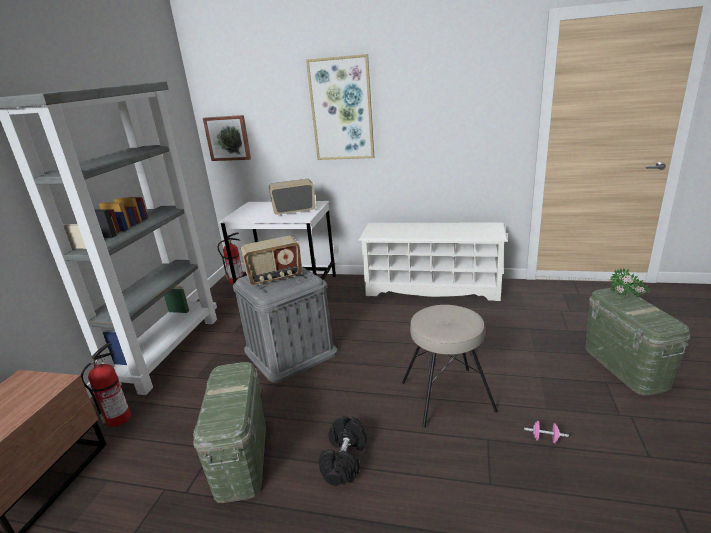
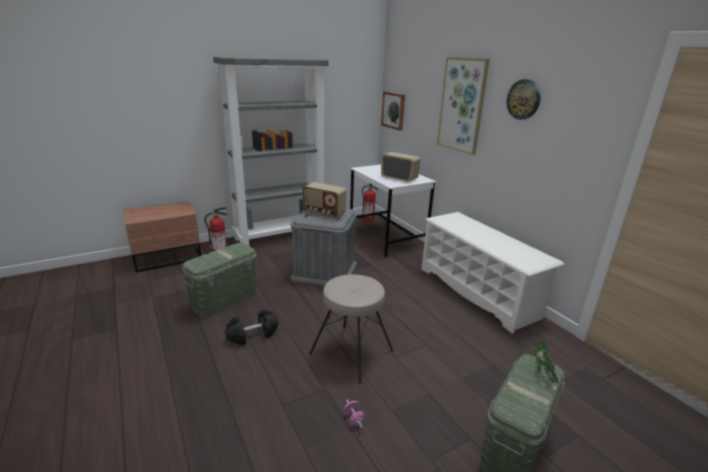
camera: 45 degrees right, 0 degrees up
none -> wall clock [506,79,541,120]

